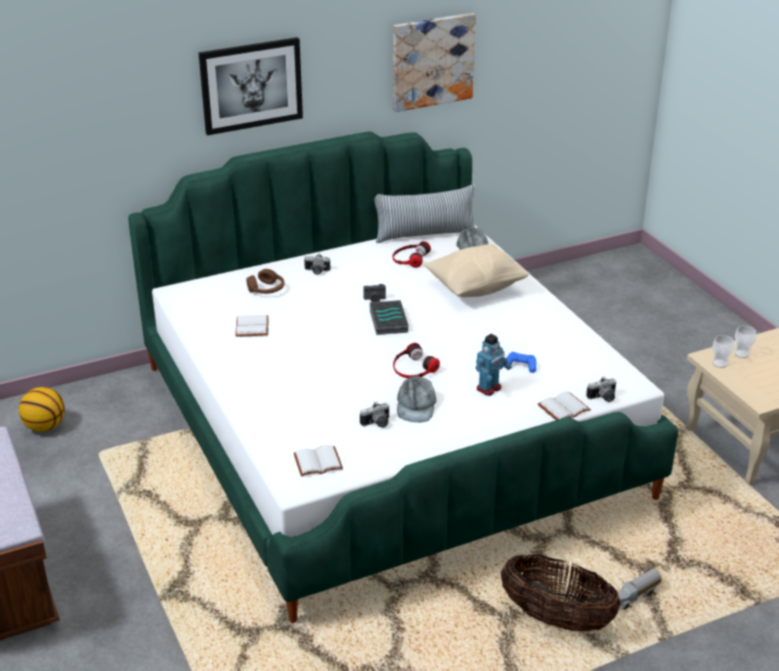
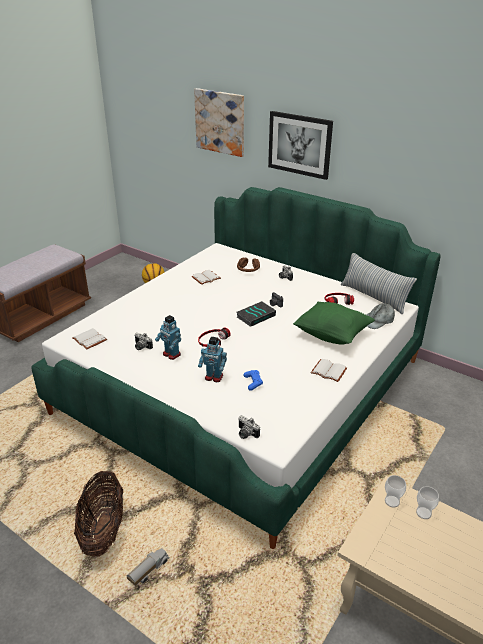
camera: 60 degrees right, 0 degrees up
picture [393,13,476,112] -> picture moved to [194,88,244,157]
grey cap [397,375,436,422] -> toy robot [155,315,181,360]
beige pillow [424,244,529,297] -> green pillow [293,302,375,345]
white book [538,391,591,420] -> white book moved to [311,359,347,382]
toy truck [618,569,662,610] -> toy truck turned 105 degrees clockwise [127,548,170,586]

